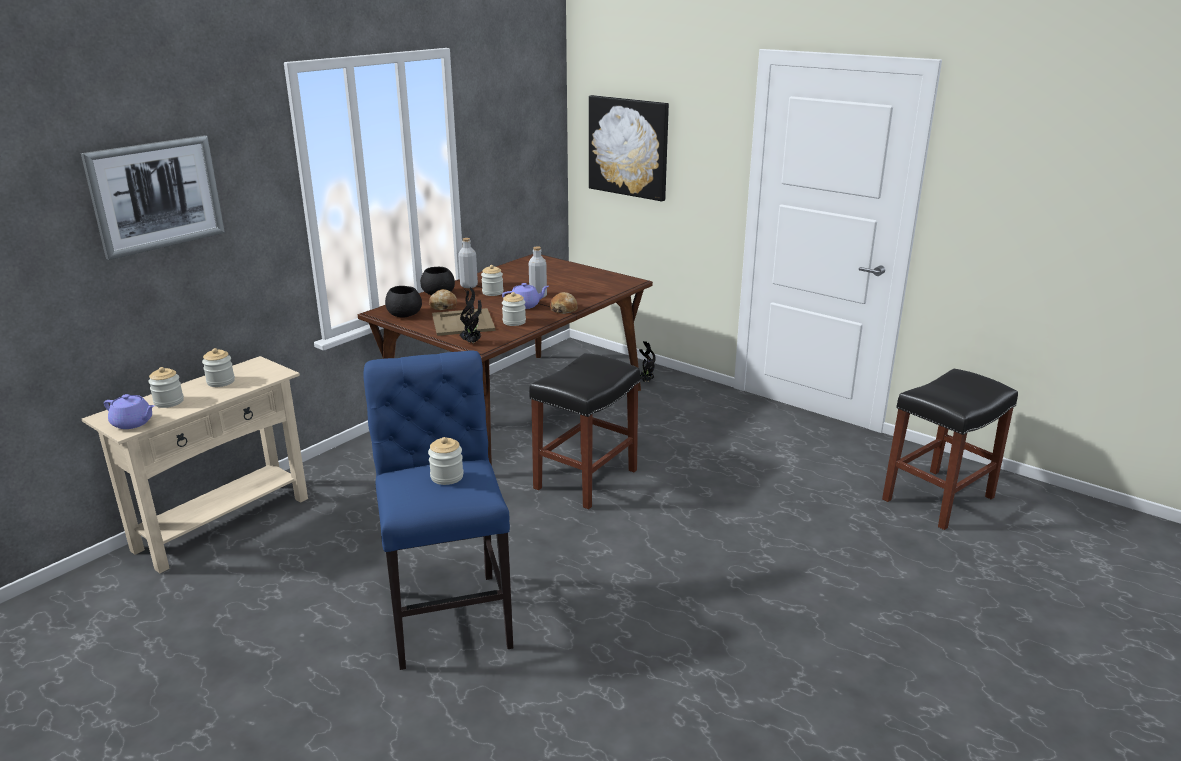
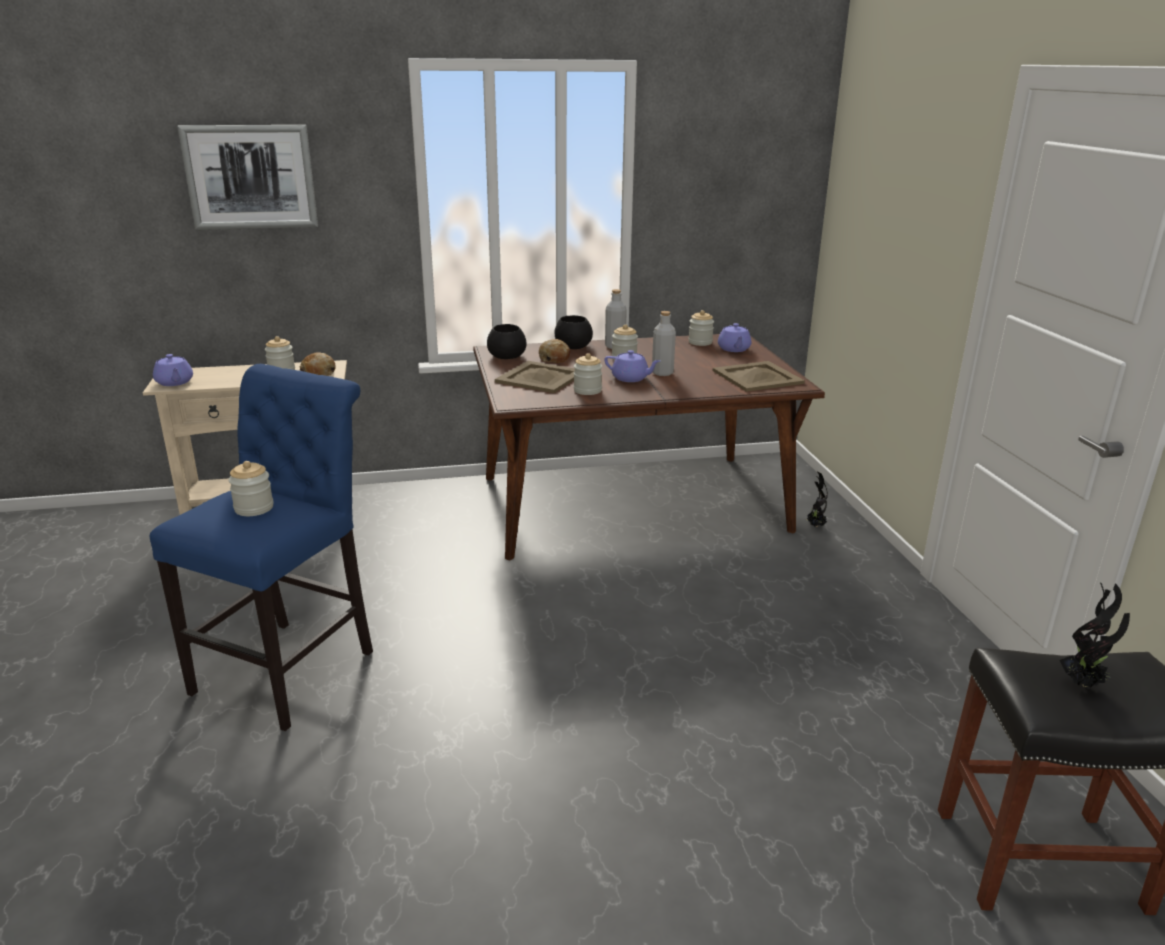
camera: 40 degrees right, 0 degrees up
jar [148,367,184,408] -> jar moved to [688,310,714,346]
potted plant [459,287,482,343] -> potted plant moved to [1059,583,1130,688]
black stool [529,353,640,509] -> none
bread [550,292,578,314] -> bread moved to [300,353,336,376]
picture [589,95,669,201] -> none
none -> beige tray [713,361,805,392]
none -> purple teapot [718,323,751,352]

